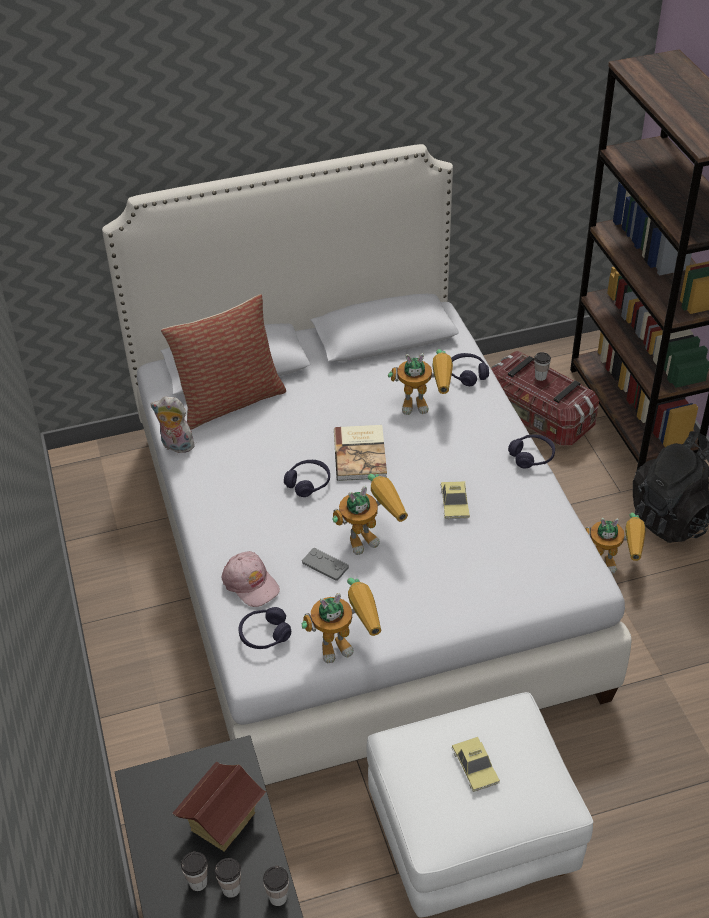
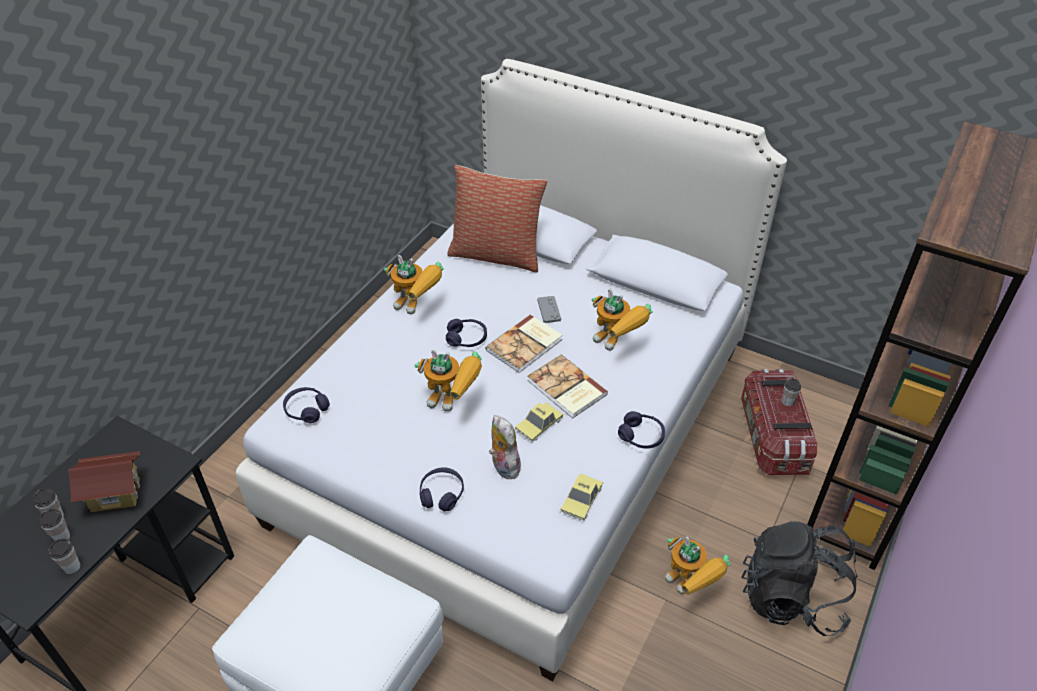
camera: 45 degrees right, 0 degrees up
plush toy [151,396,197,453] -> plush toy moved to [489,415,521,479]
pink cap [221,551,280,607] -> none
toy robot [301,578,381,663] -> toy robot moved to [384,255,444,314]
grey game controller [302,548,349,581] -> grey game controller moved to [537,296,561,323]
purple headphones [451,353,489,386] -> purple headphones moved to [420,467,464,511]
toy car [452,737,500,792] -> toy car moved to [561,473,603,520]
none -> book [527,354,608,419]

